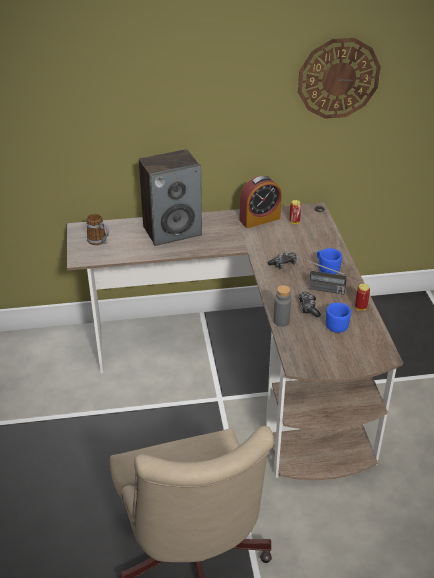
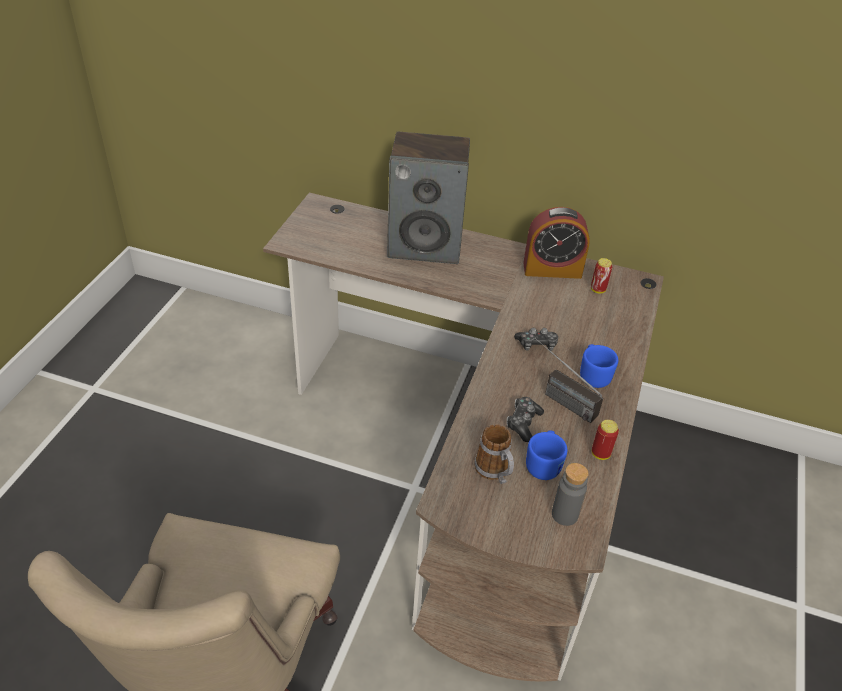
camera: 25 degrees right, 5 degrees up
mug [86,213,109,245] -> mug moved to [474,424,514,484]
grey bottle [274,285,291,327] -> grey bottle moved to [552,463,589,526]
wall clock [298,38,381,119] -> none

